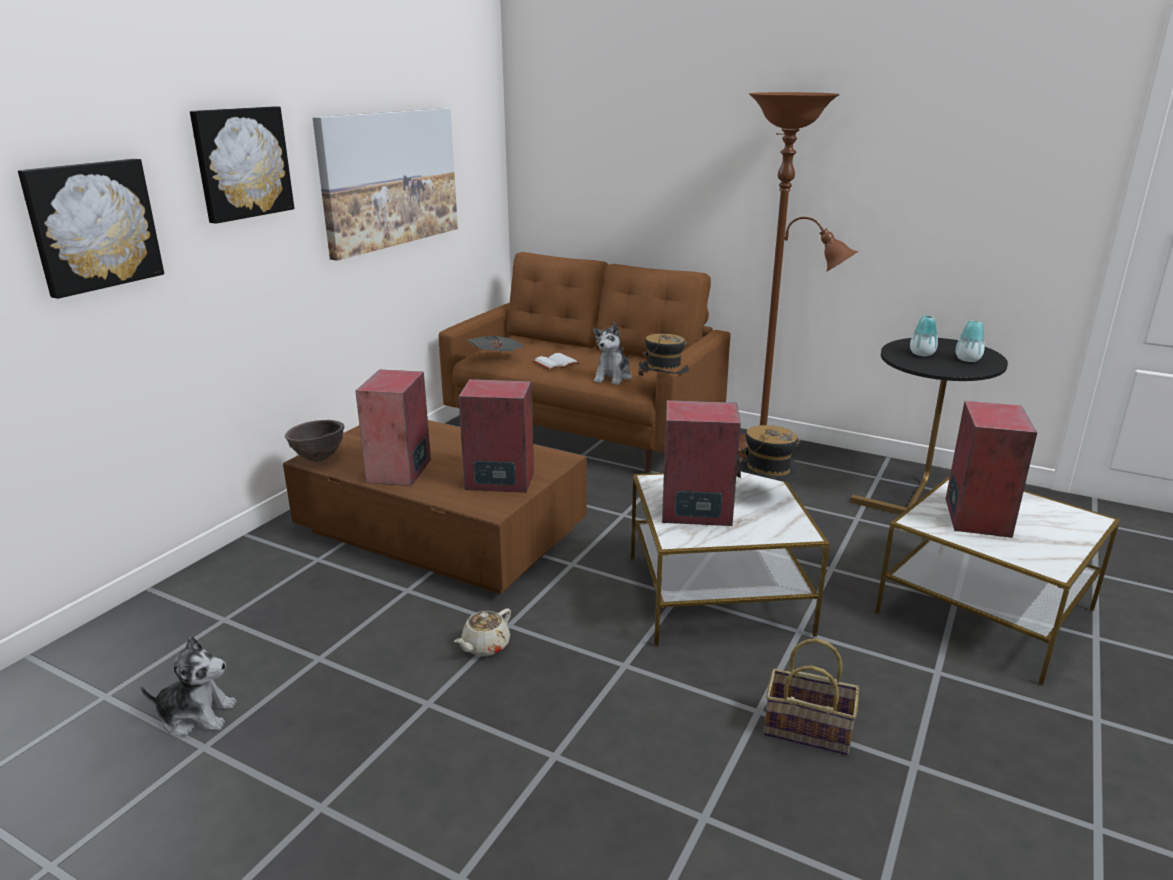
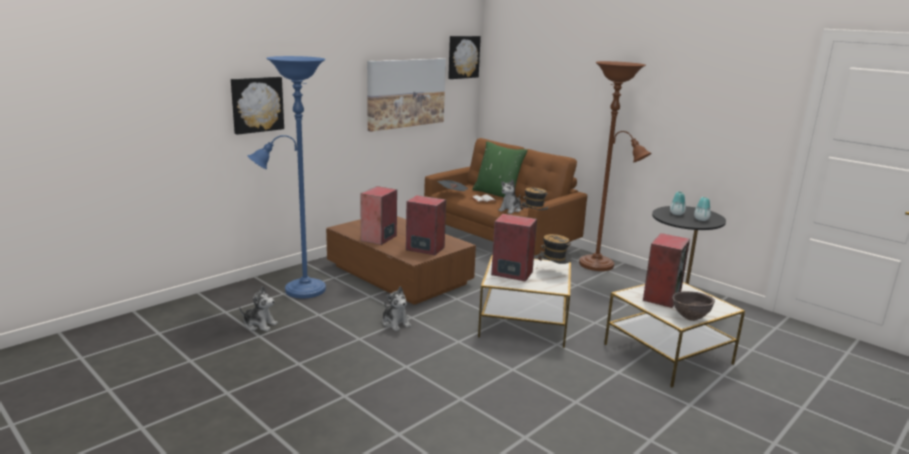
camera: 15 degrees right, 5 degrees down
picture [190,106,294,224] -> picture moved to [448,36,481,79]
brown bowl [285,420,344,462] -> brown bowl moved to [672,291,715,321]
beige teapot [454,608,511,656] -> plush toy [382,286,411,331]
basket [764,638,859,755] -> none
none -> blue floor lamp [247,56,326,298]
none -> green pillow [473,141,528,197]

